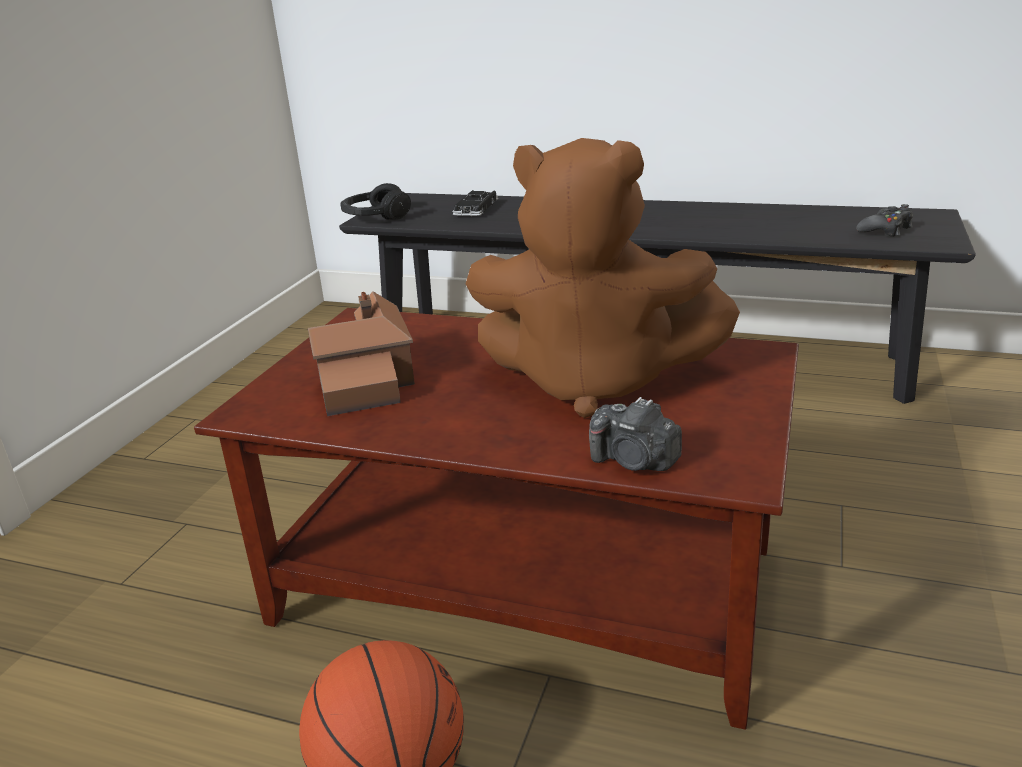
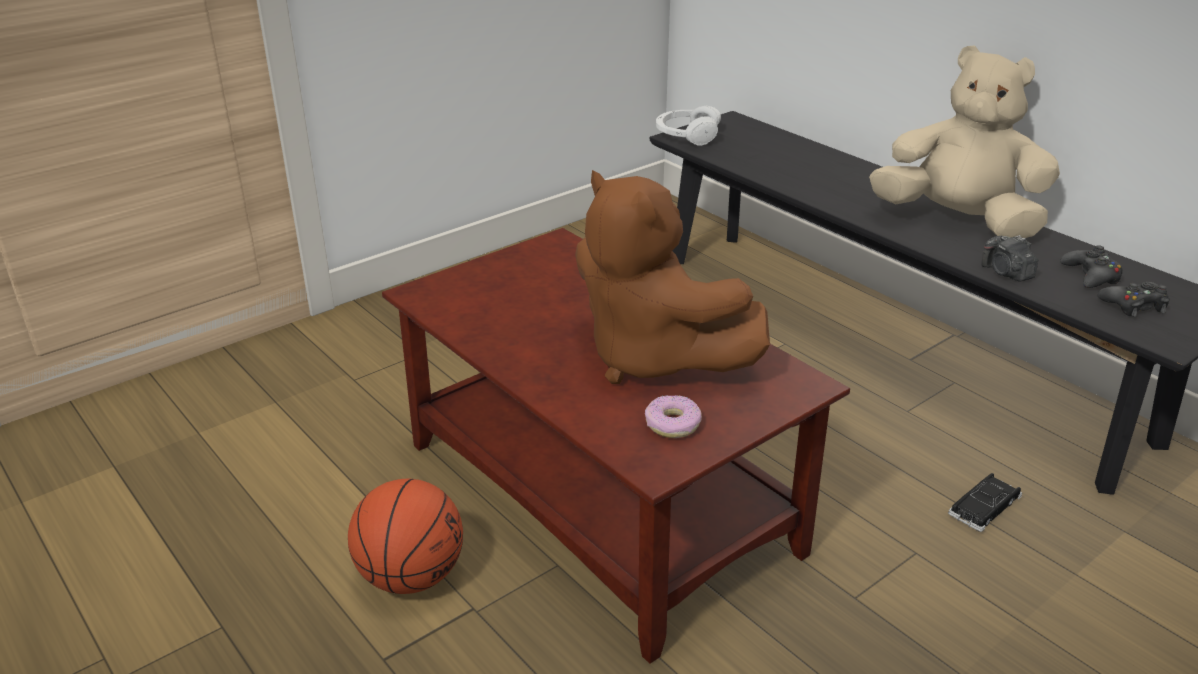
camera: 30 degrees right, 5 degrees up
toy house [308,292,415,416] -> none
black headphones [340,183,411,220] -> white headphones [656,105,721,145]
black toy car [453,190,498,216] -> black toy car moved to [948,473,1022,532]
camera [589,397,682,471] -> camera moved to [981,235,1038,282]
none -> donut [645,395,702,438]
none -> beige plush toy [869,46,1060,238]
none -> black game controller [1060,245,1123,288]

